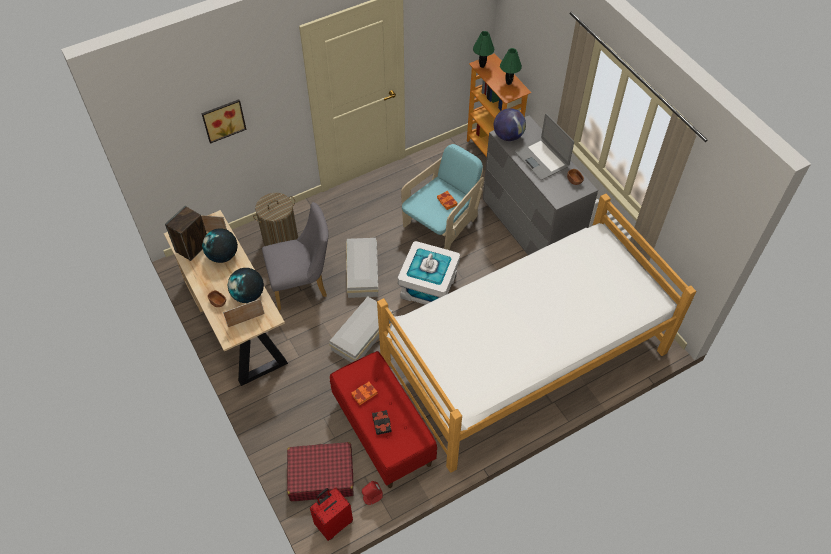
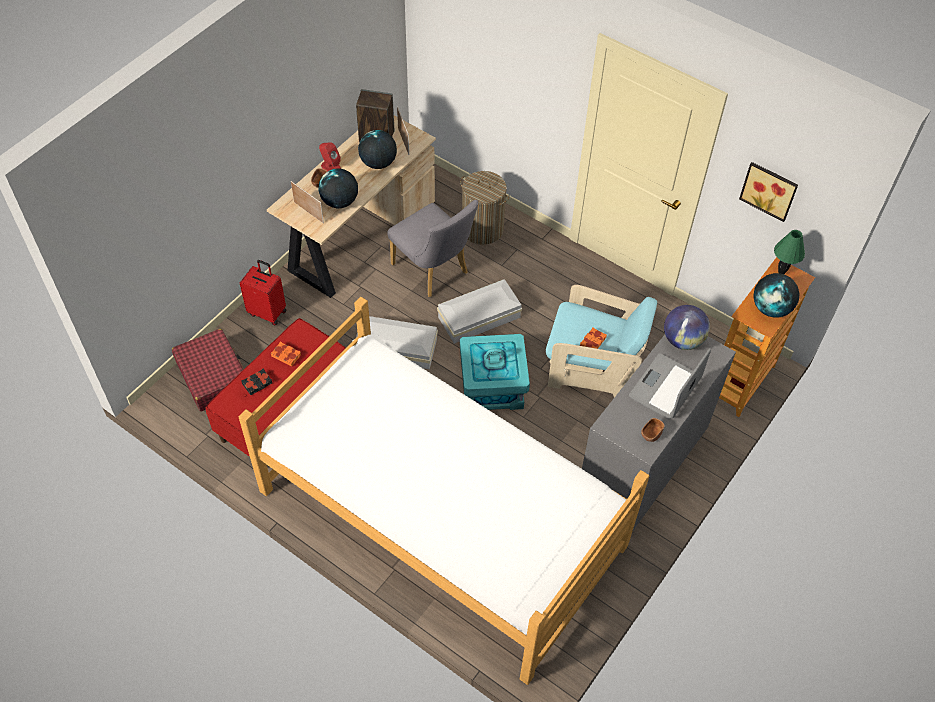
camera: 65 degrees right, 0 degrees up
picture [202,100,247,144] -> picture moved to [739,162,798,222]
red suitcase [310,487,353,541] -> red suitcase moved to [240,260,286,326]
red speaker [362,481,383,505] -> red speaker moved to [319,142,341,171]
white storage box [398,241,460,305] -> turquoise storage box [460,334,530,410]
green table lamp [500,48,522,85] -> globe [753,273,799,318]

